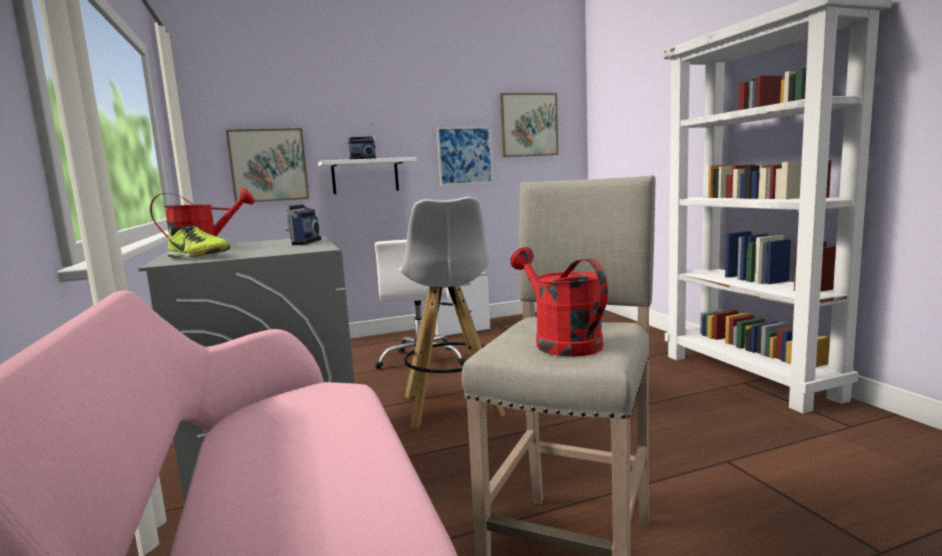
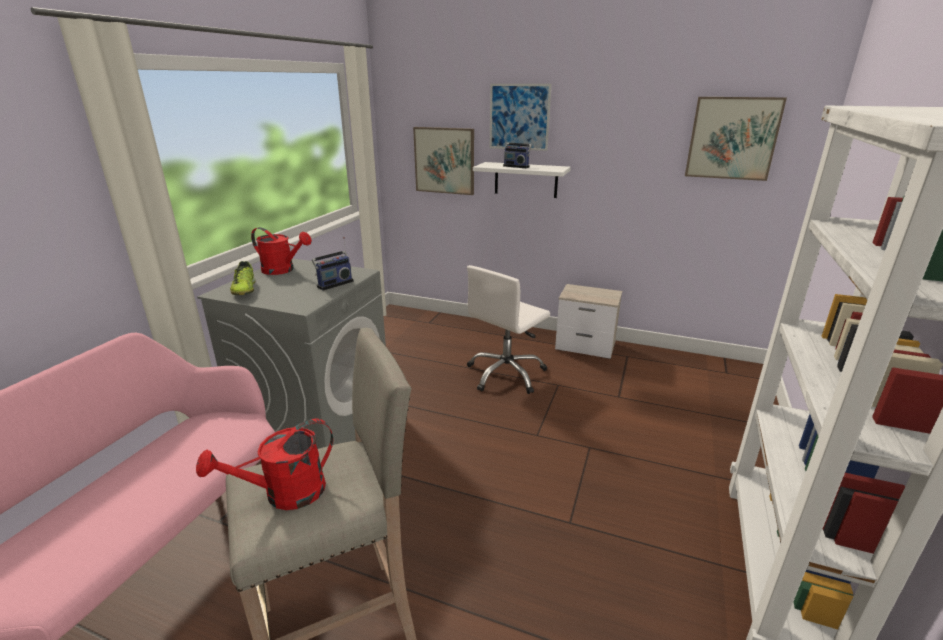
camera: 40 degrees right, 15 degrees up
white stool [399,197,506,428] -> none
picture [437,126,493,186] -> picture moved to [490,84,551,151]
red watering can [510,247,608,357] -> red watering can turned 135 degrees counterclockwise [196,419,333,510]

